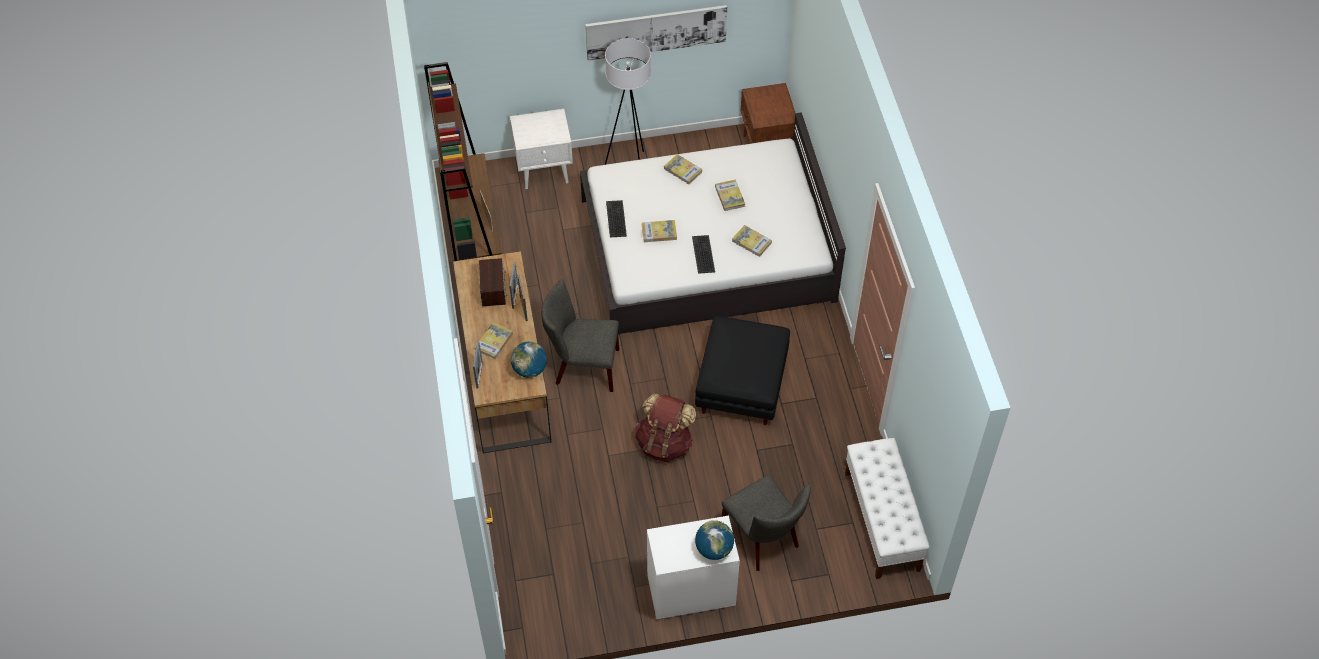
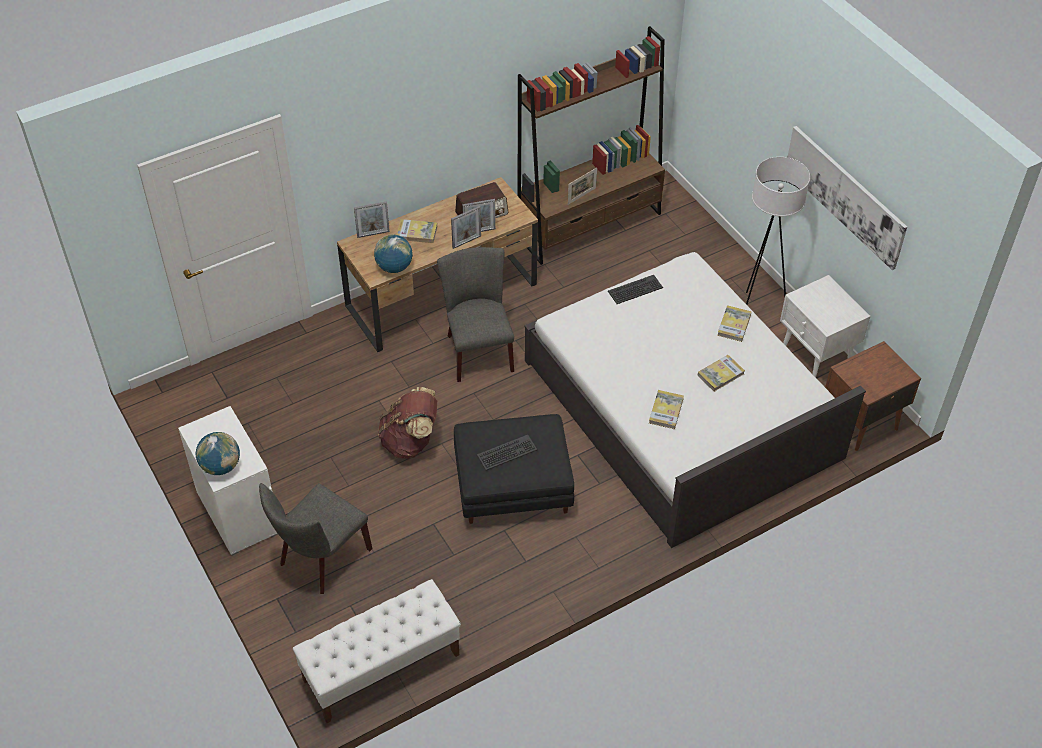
camera: 70 degrees right, 5 degrees down
white nightstand [510,109,573,189] -> white nightstand moved to [780,275,870,377]
book [642,220,677,242] -> none
keyboard [692,235,715,274] -> keyboard moved to [477,435,537,470]

